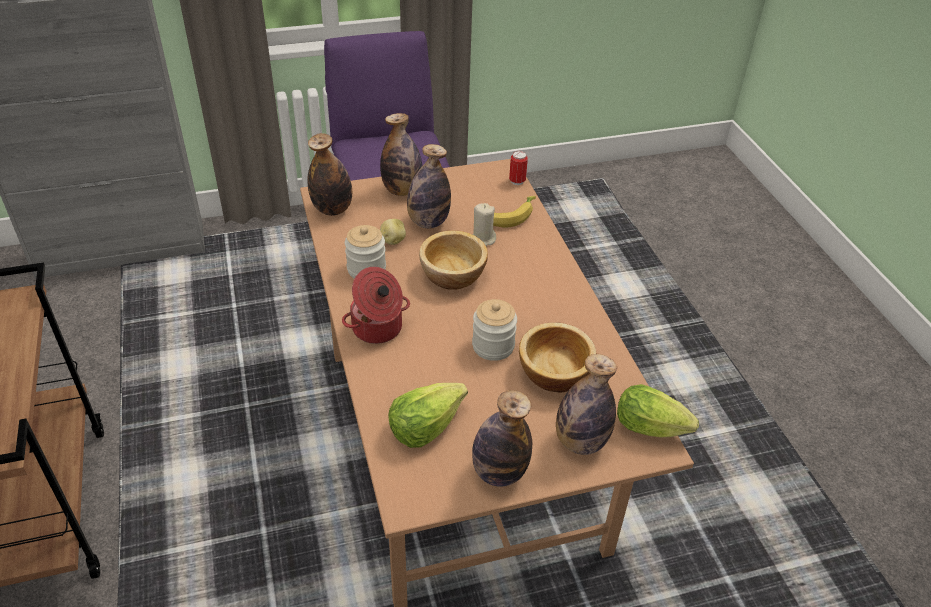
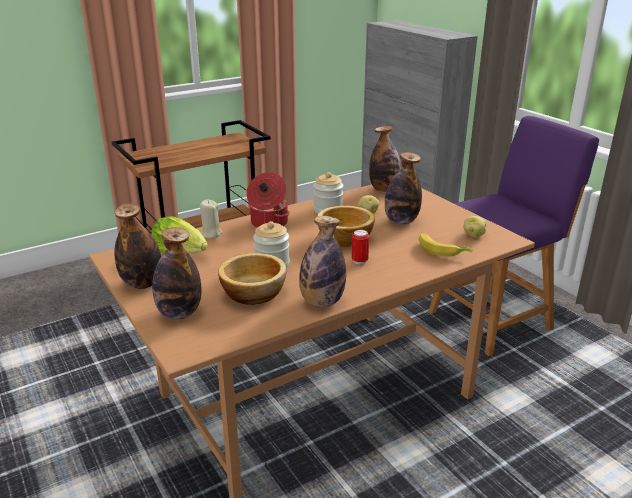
camera: 75 degrees right, 15 degrees down
bottle [380,113,422,196] -> bottle moved to [299,216,346,307]
beige candle [472,203,496,246] -> beige candle moved to [200,200,223,239]
can [509,151,528,185] -> can moved to [351,230,369,265]
lettuce [617,384,699,437] -> none
none -> potato [464,216,487,237]

